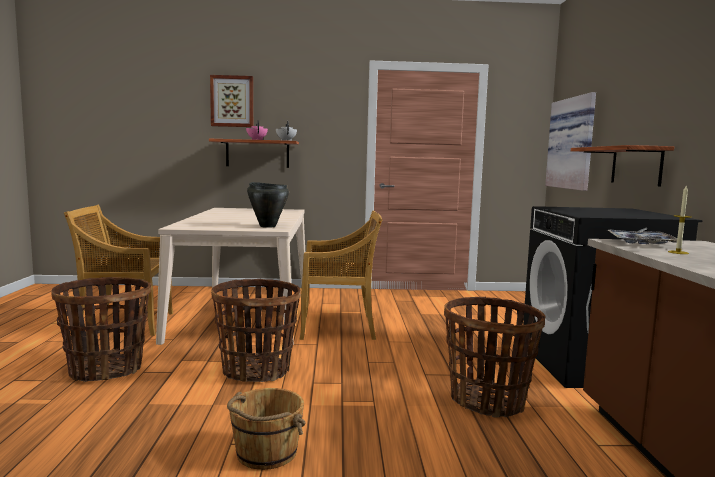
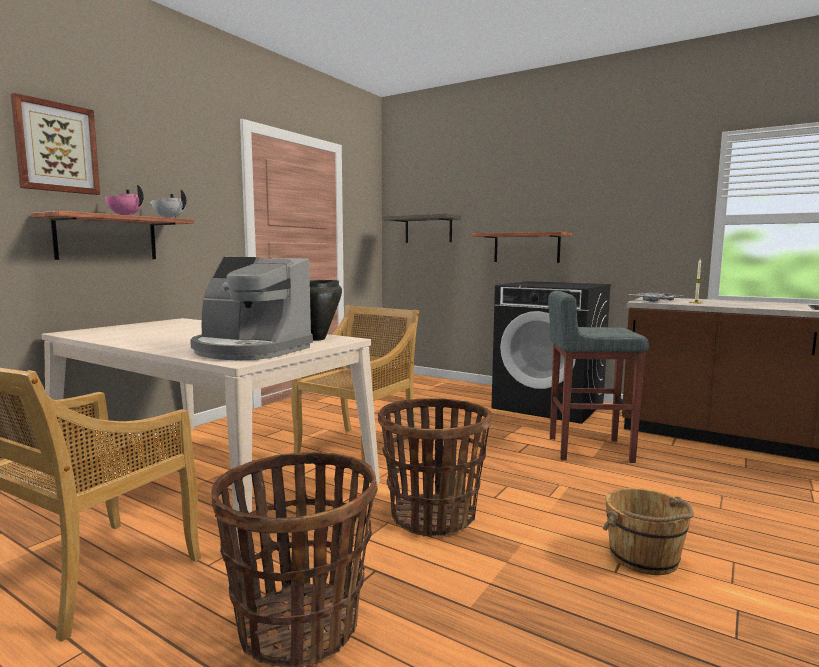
camera: 55 degrees left, 0 degrees up
basket [444,297,546,418] -> grey stool [548,291,649,463]
picture [545,92,596,191] -> shelf [383,213,461,243]
none -> coffee machine [190,257,313,360]

